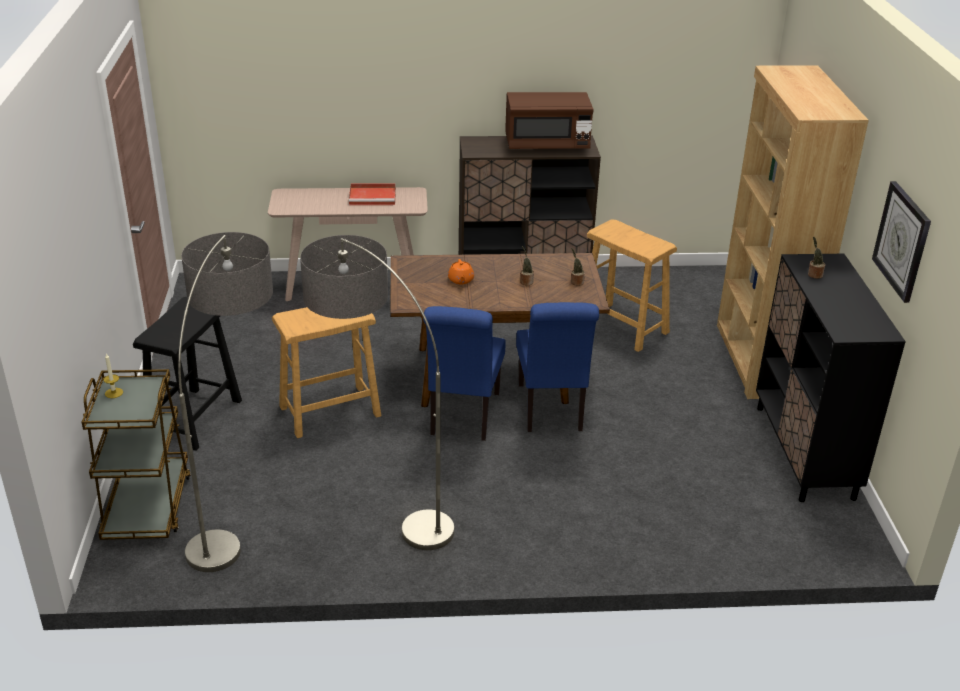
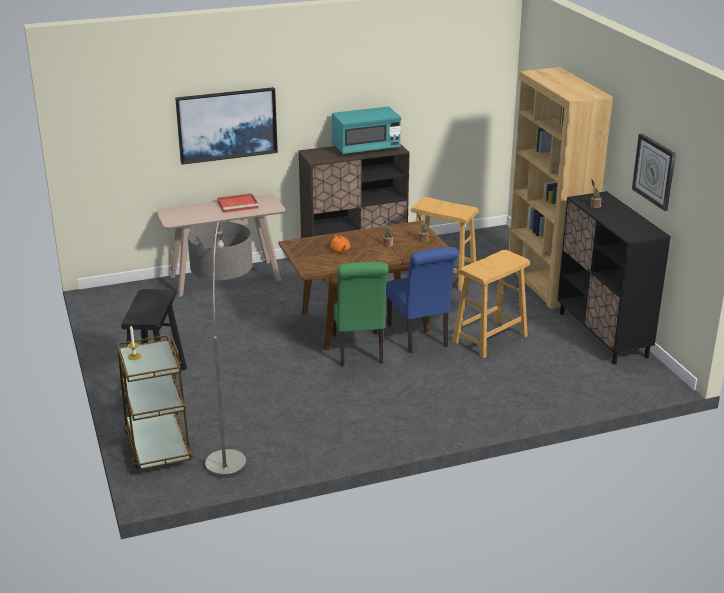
camera: 15 degrees left, 5 degrees down
beige stool [272,307,381,438] -> beige stool moved to [452,250,530,358]
floor lamp [300,235,454,550] -> none
blue chair [423,306,506,441] -> green chair [332,262,389,366]
brown microwave [505,92,594,149] -> turquoise microwave [332,107,401,154]
none -> picture [175,87,278,165]

